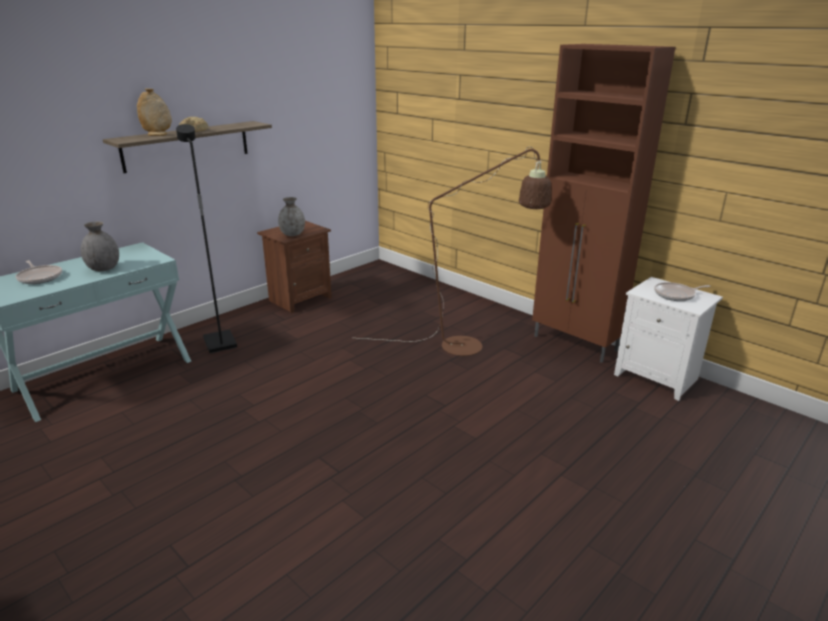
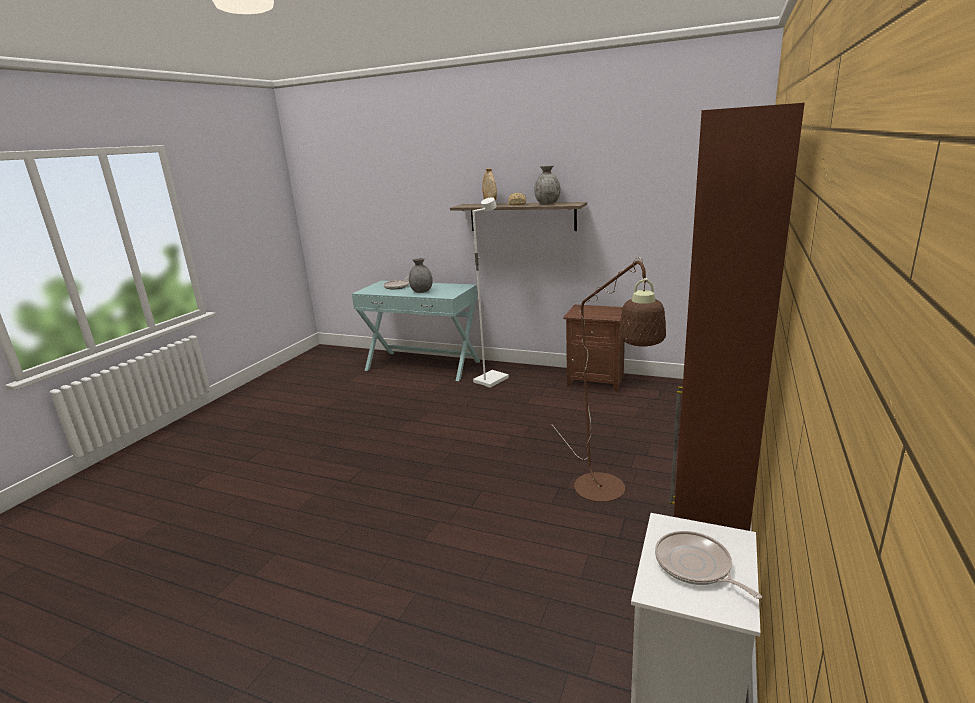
camera: 70 degrees right, 5 degrees down
black floor lamp [176,124,237,354] -> white floor lamp [472,197,509,388]
grey vase [278,197,305,236] -> grey vase moved to [534,166,560,204]

